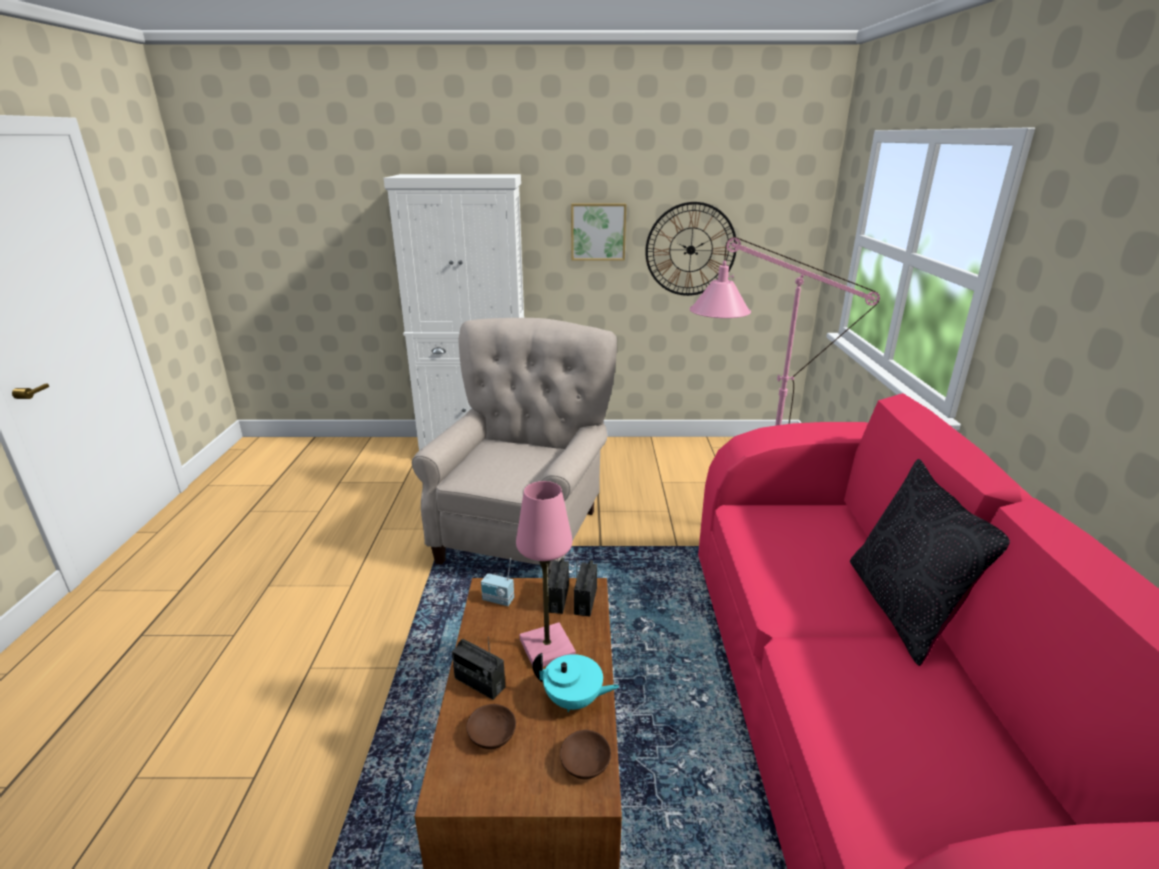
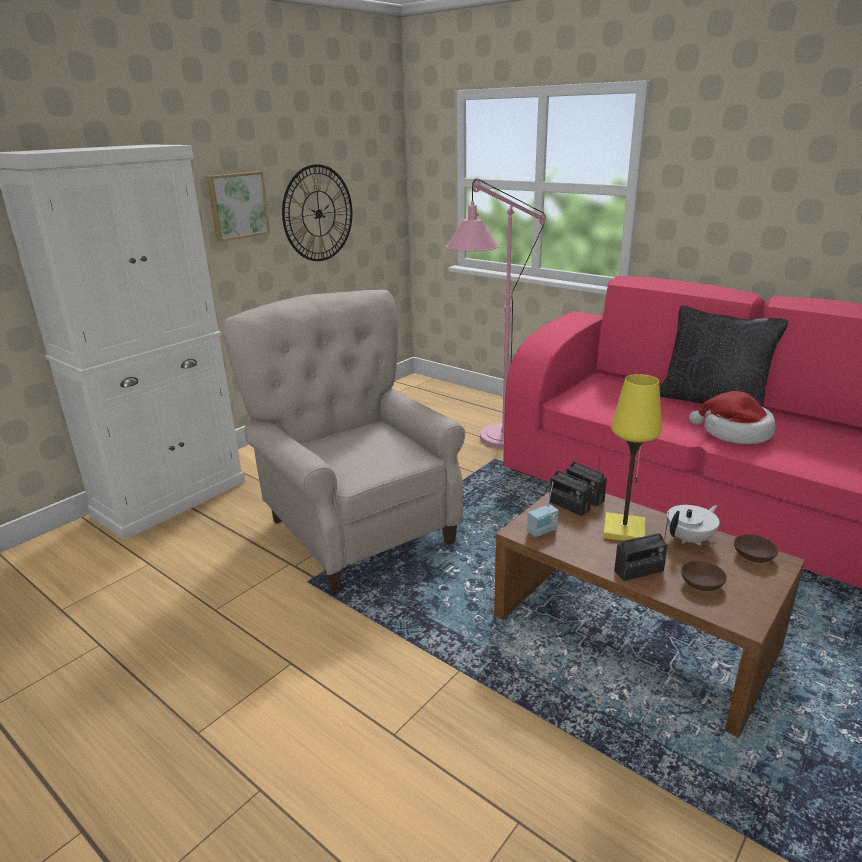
camera: 50 degrees left, 0 degrees up
pink table lamp [516,481,576,667] -> yellow table lamp [603,374,662,541]
turquoise teapot [532,653,619,712] -> white teapot [667,505,720,546]
none -> hat [689,391,775,444]

